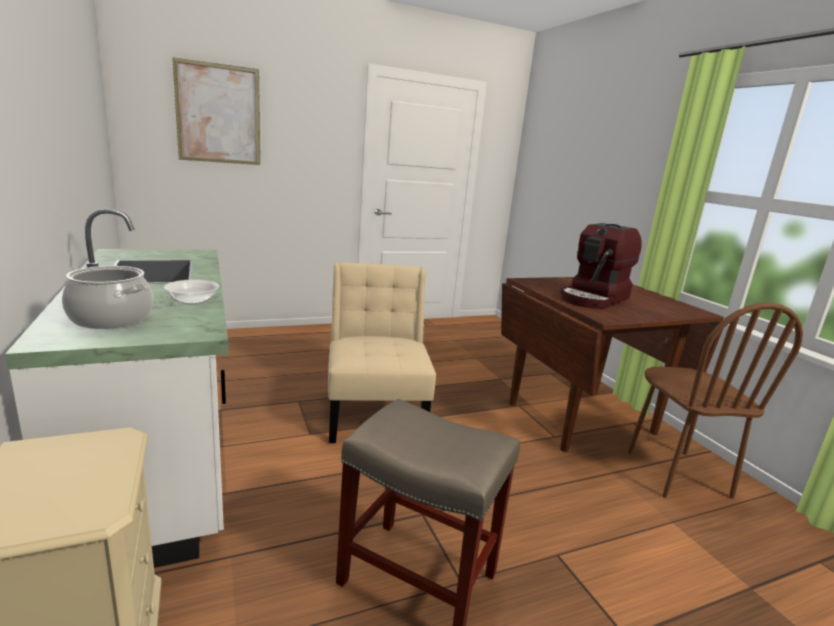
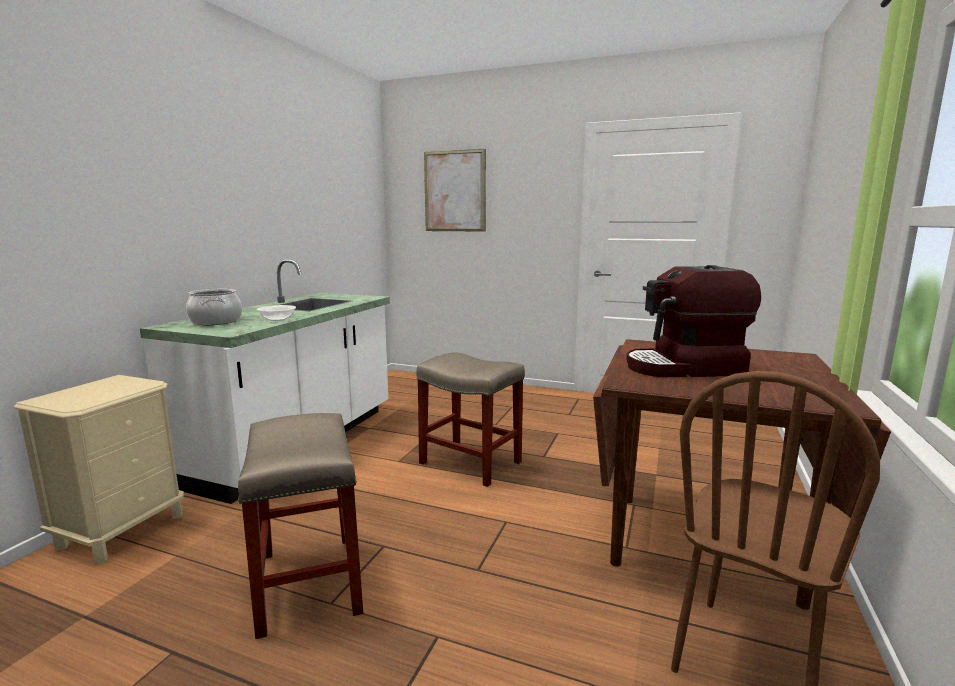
camera: 45 degrees right, 5 degrees down
beige chair [328,263,436,443] -> beige stool [417,352,525,487]

